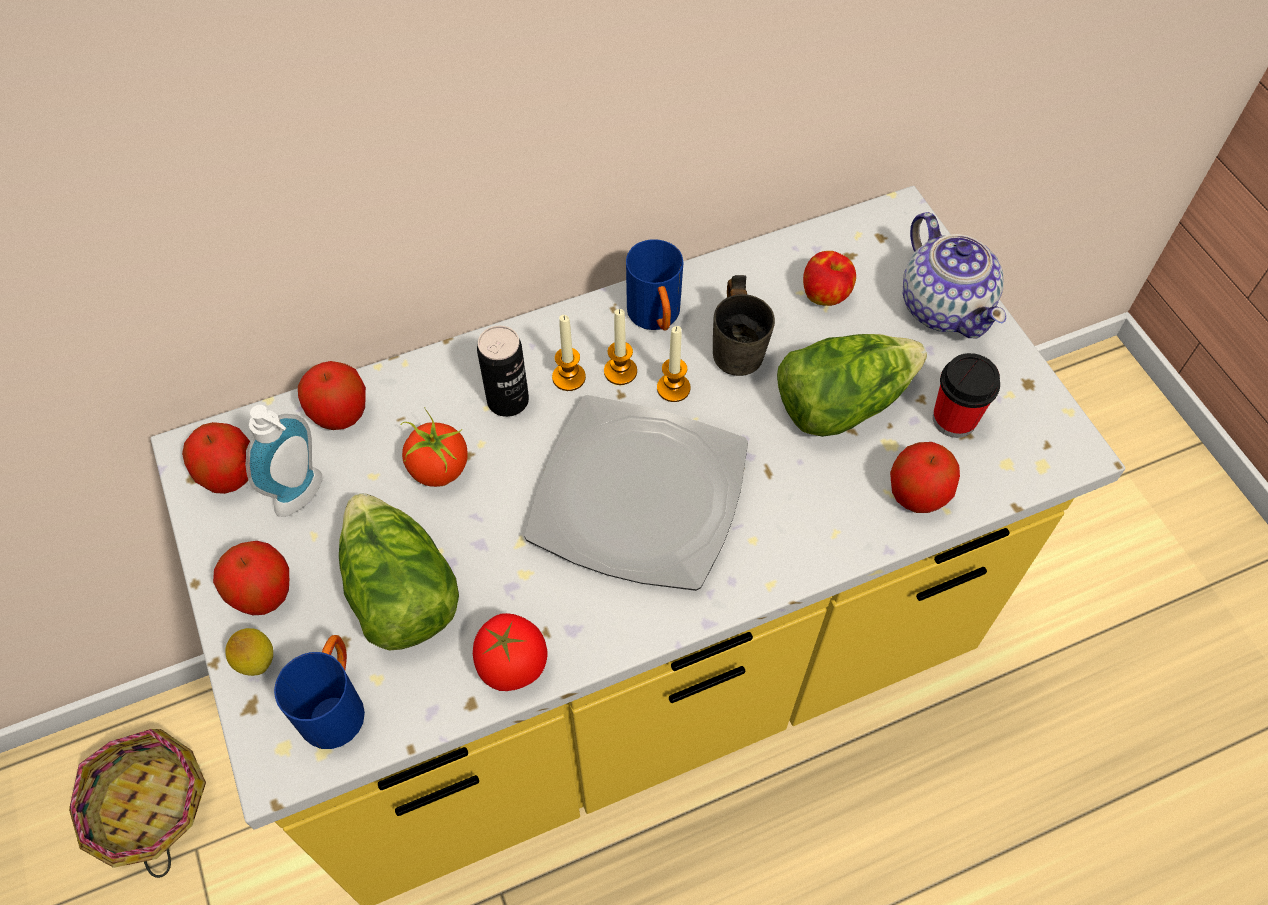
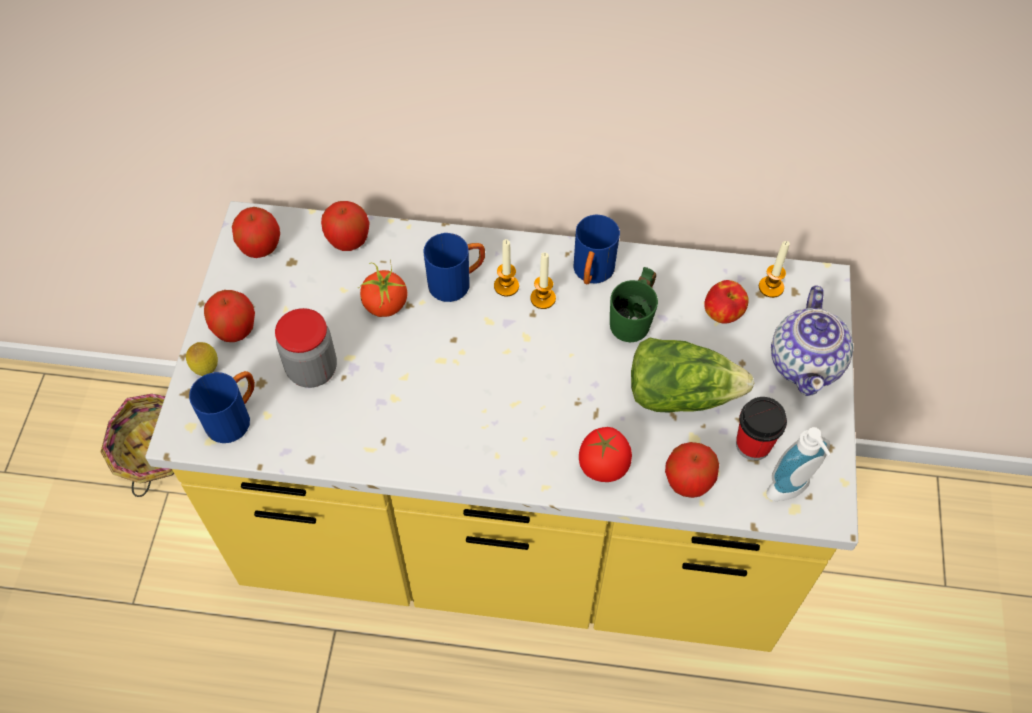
camera: 30 degrees right, 0 degrees up
soap dispenser [245,405,322,517] -> soap dispenser moved to [766,427,831,501]
lettuce [339,493,459,650] -> jar [275,308,337,388]
tomato [473,613,548,691] -> tomato moved to [579,427,632,482]
can [477,326,529,417] -> blue mug [424,233,485,302]
plate [524,395,748,591] -> none
candle [657,326,691,402] -> candle moved to [759,241,790,298]
grey mug [713,275,775,376] -> green mug [610,267,658,342]

